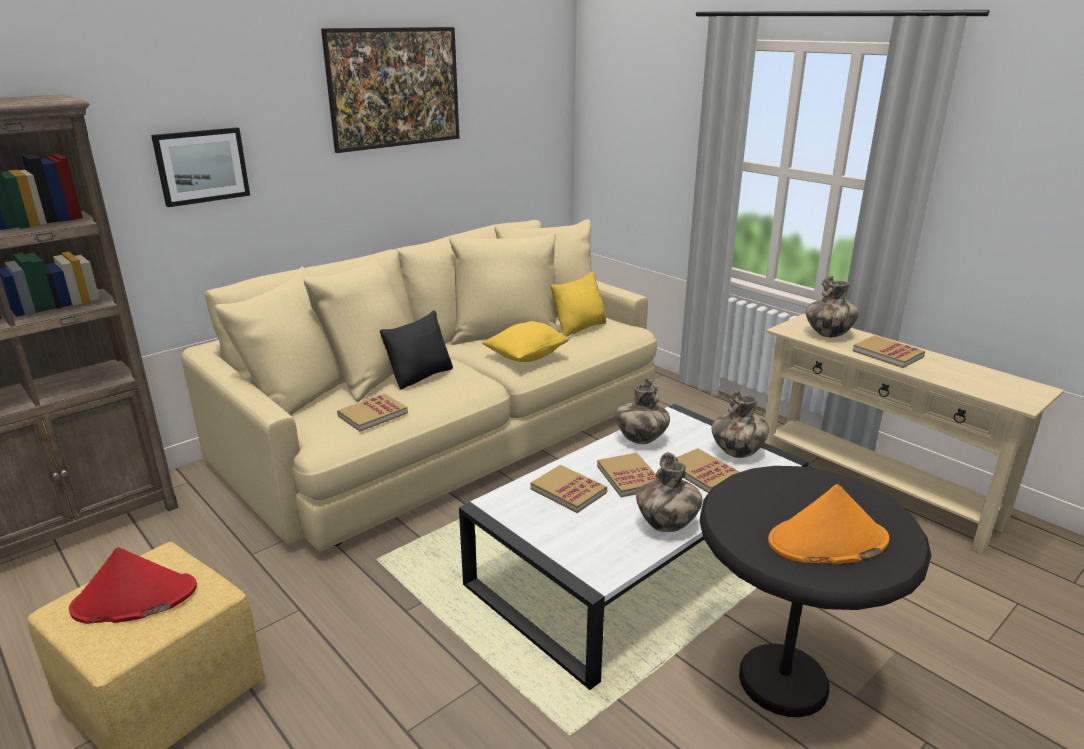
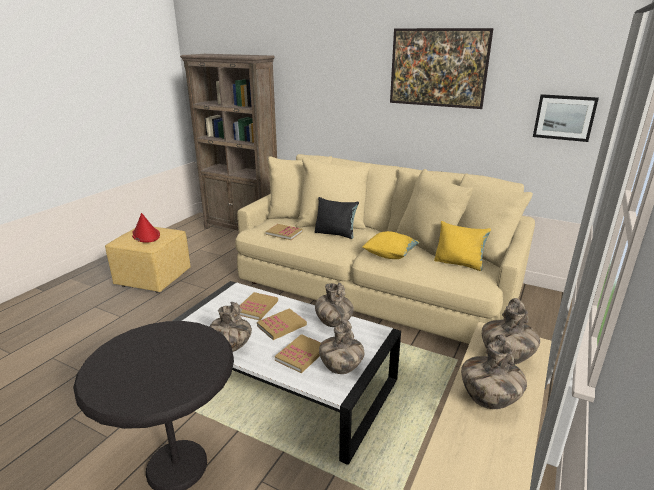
camera: 70 degrees right, 0 degrees up
picture [151,127,250,207] -> picture moved to [533,94,599,142]
orange hat [768,484,889,564] -> none
book [853,335,925,368] -> vase [461,335,527,409]

